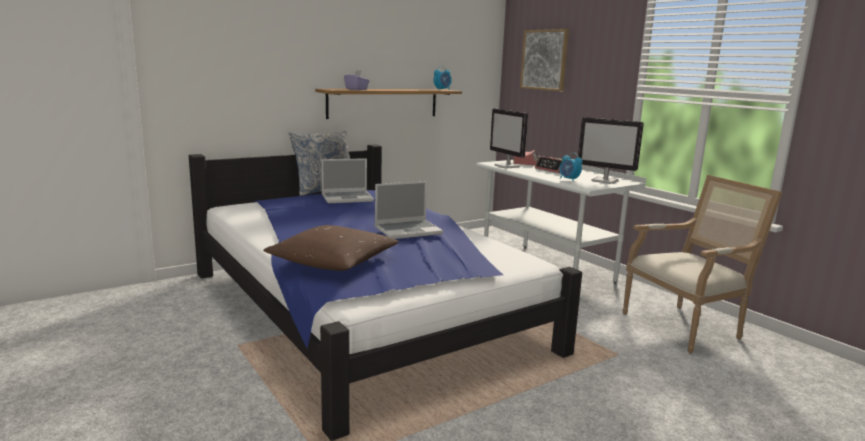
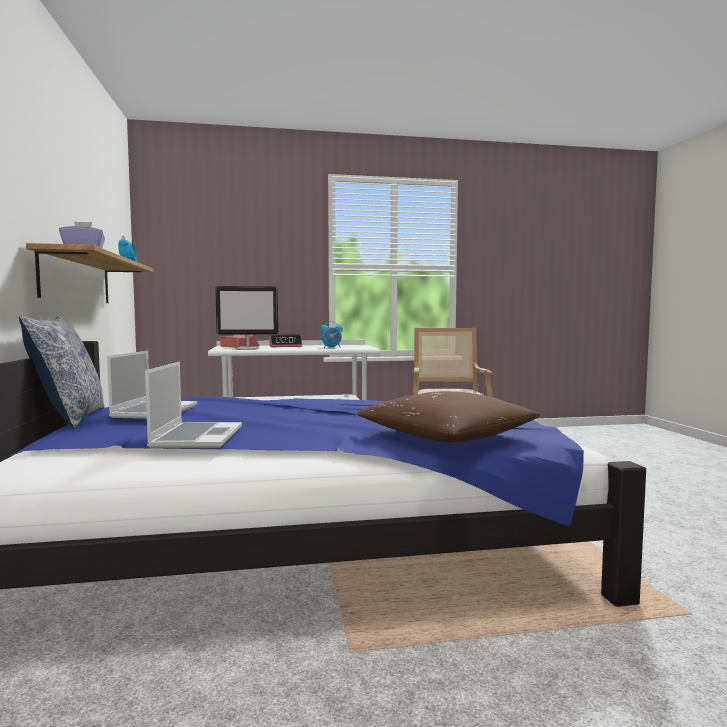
camera: 65 degrees left, 10 degrees down
laptop [375,181,443,239] -> laptop moved to [145,362,242,448]
picture [520,29,569,91] -> none
monitor [578,117,644,184] -> none

